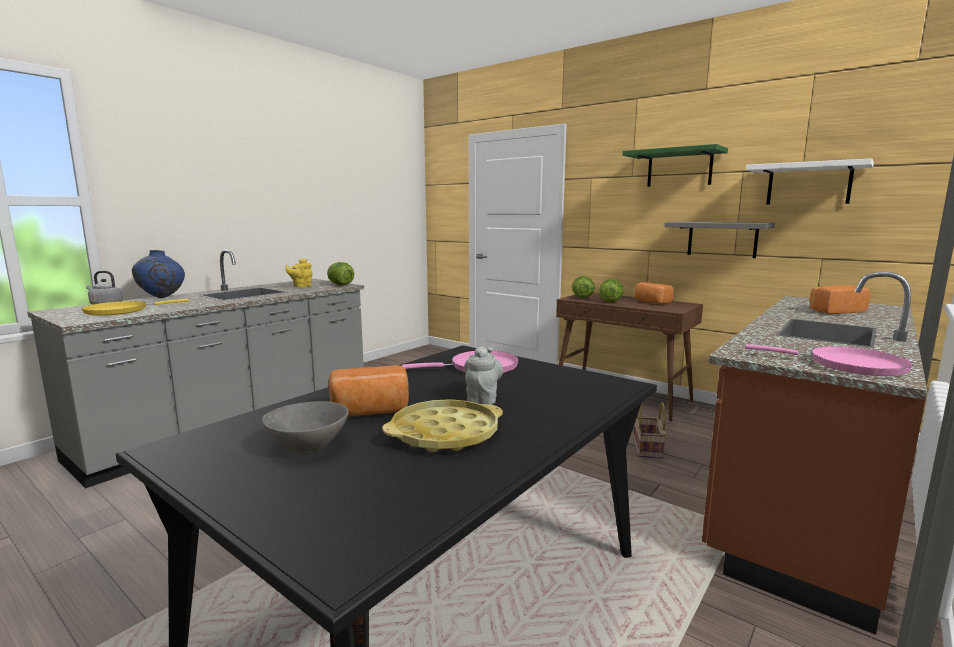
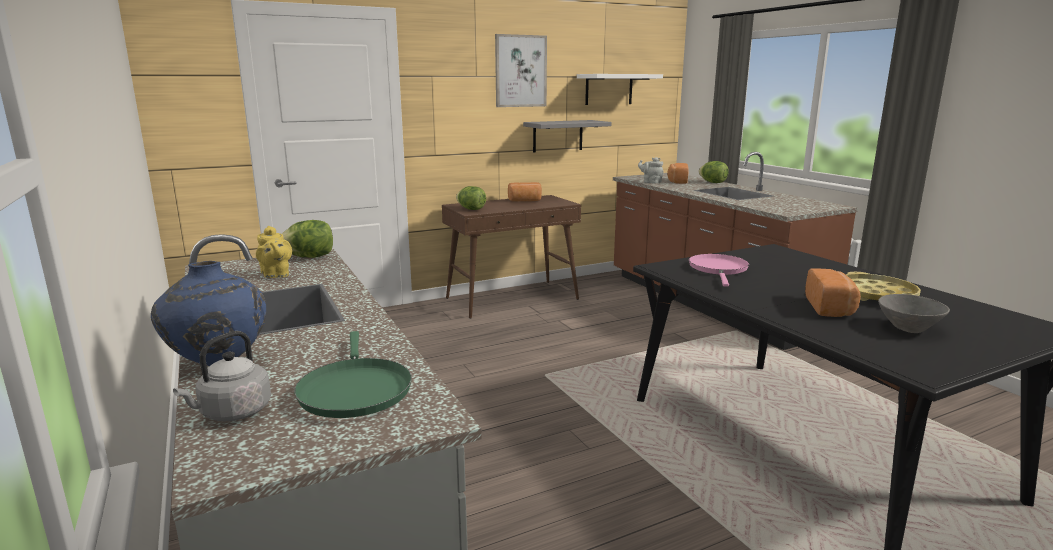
camera: 65 degrees left, 5 degrees up
yellow frying pan [81,299,189,316] -> green frying pan [294,331,412,418]
grey teapot [464,346,503,405] -> grey teapot moved to [638,157,663,184]
lettuce [599,279,623,302] -> lettuce moved to [699,161,729,183]
green shelf [623,144,728,187] -> picture [495,34,547,107]
basket [633,402,666,459] -> none
pink frying pan [745,344,913,376] -> none

